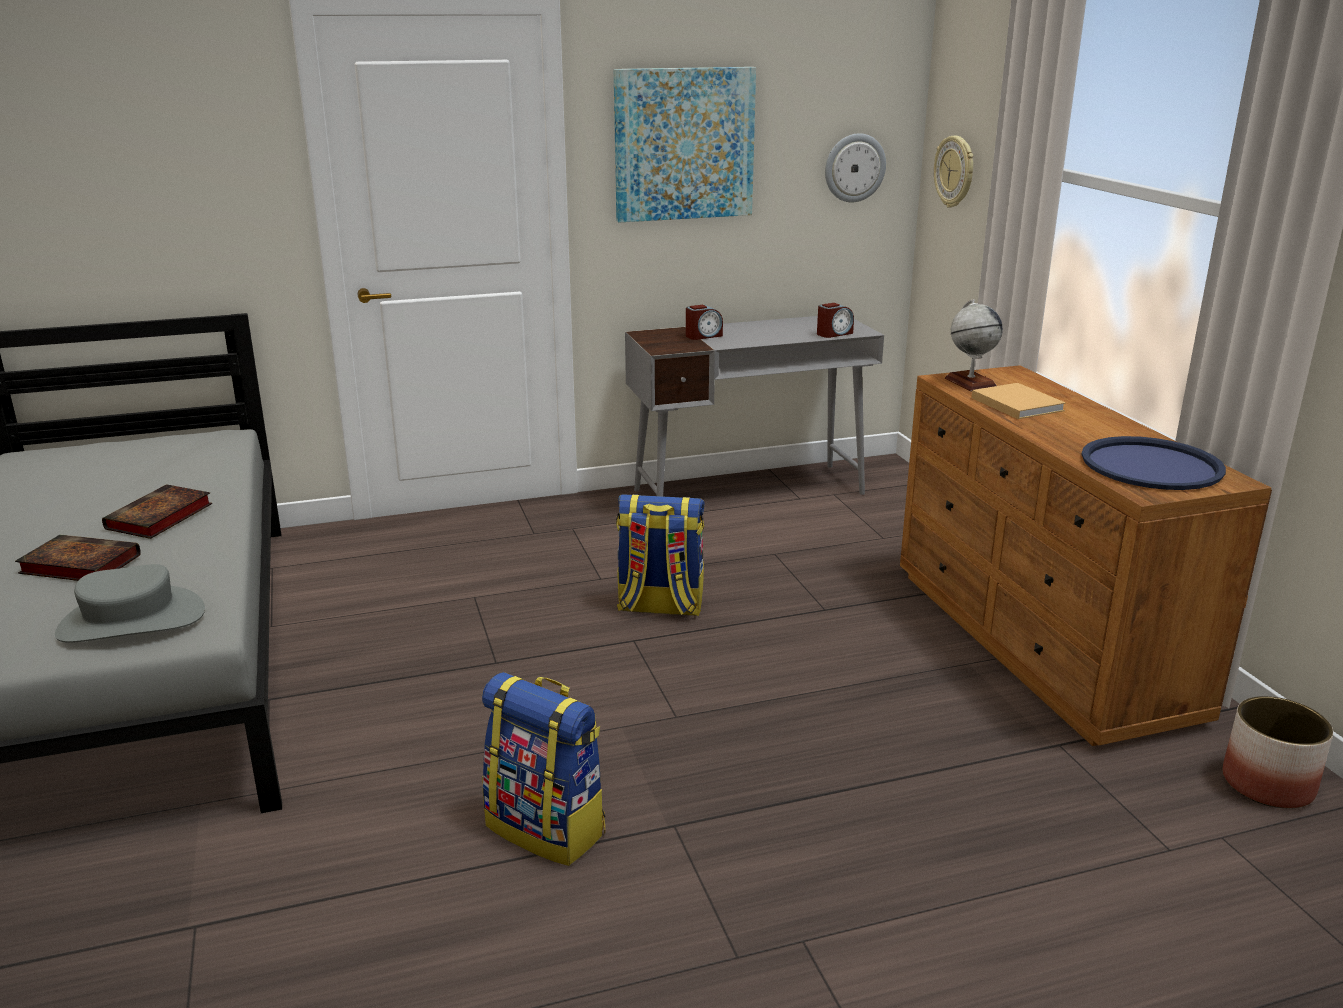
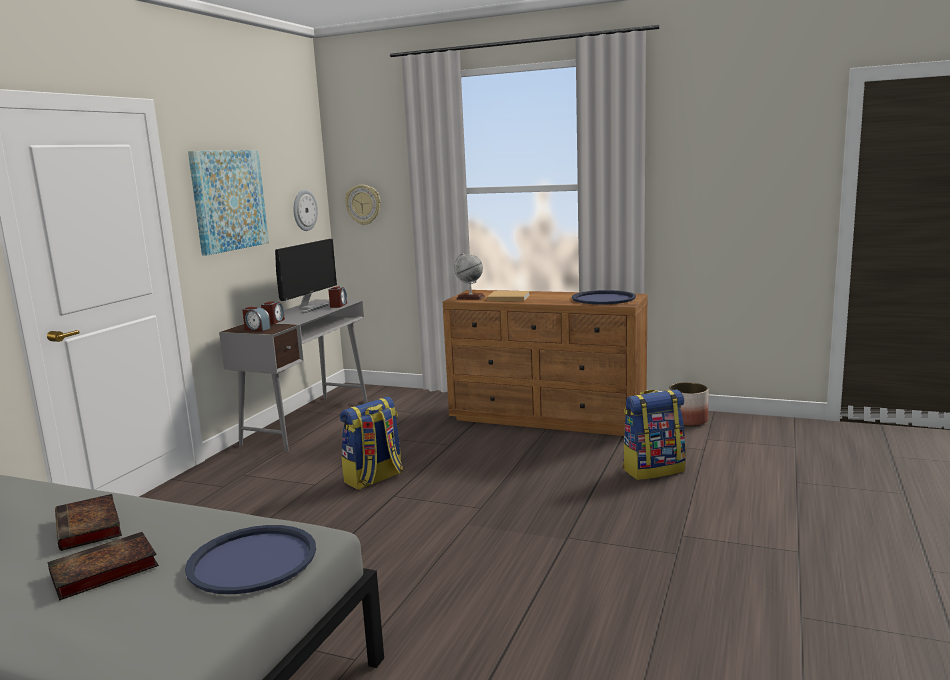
camera: 50 degrees left, 10 degrees down
grey hat [55,564,205,643] -> blue tray [185,525,316,594]
backpack [482,672,605,866] -> backpack moved to [623,390,686,480]
none -> alarm clock [243,307,271,331]
none -> monitor [275,239,337,313]

